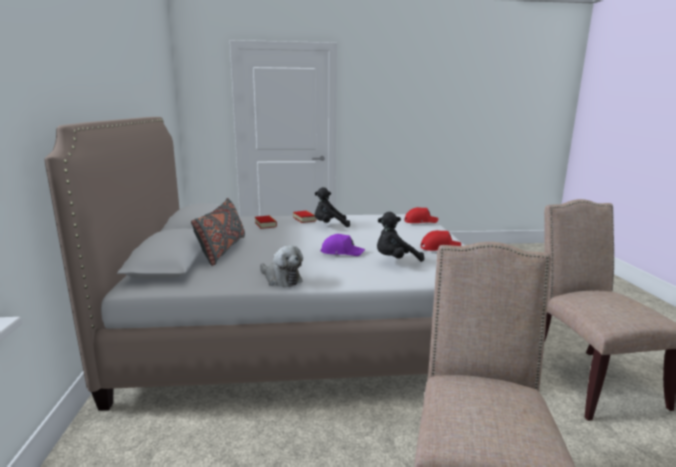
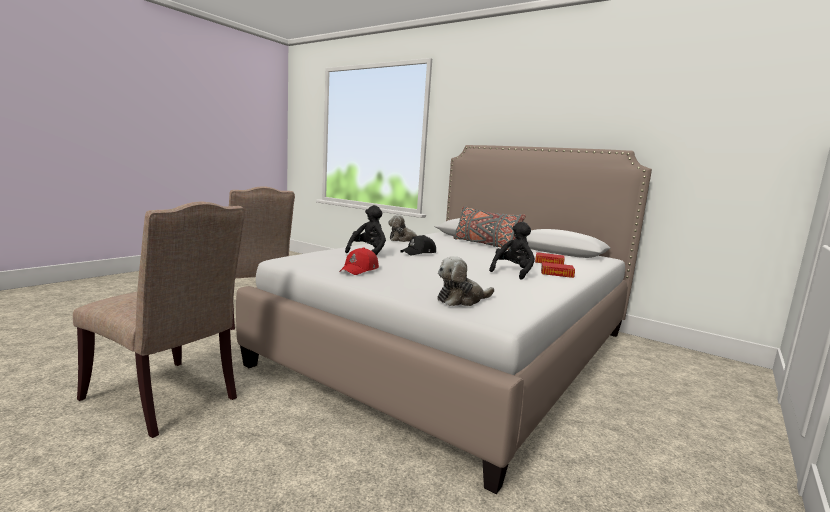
camera: 130 degrees right, 5 degrees down
purple cap [321,234,365,256] -> black cap [400,235,436,256]
red cap [405,207,438,223] -> plush toy [437,256,494,306]

